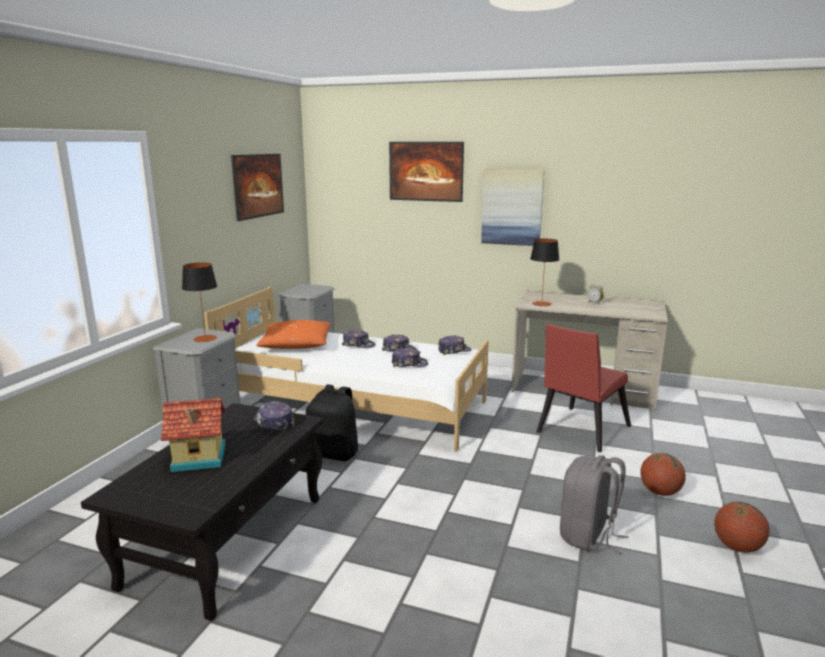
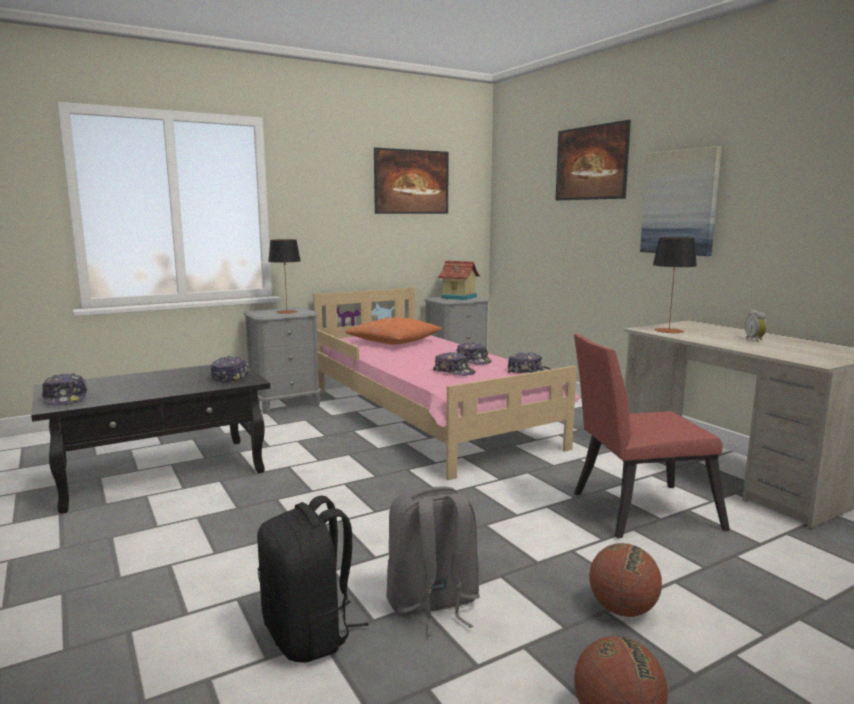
camera: 40 degrees right, 5 degrees down
toy house [161,398,226,472] -> toy house moved to [438,261,480,300]
white bed [204,286,489,452] -> pink bed [313,287,580,480]
black backpack [306,385,358,461] -> black backpack moved to [257,496,369,663]
cap [342,330,376,348] -> cap moved to [41,373,87,405]

